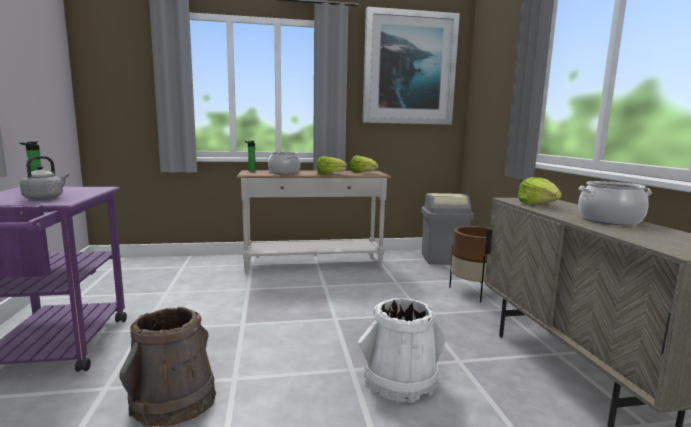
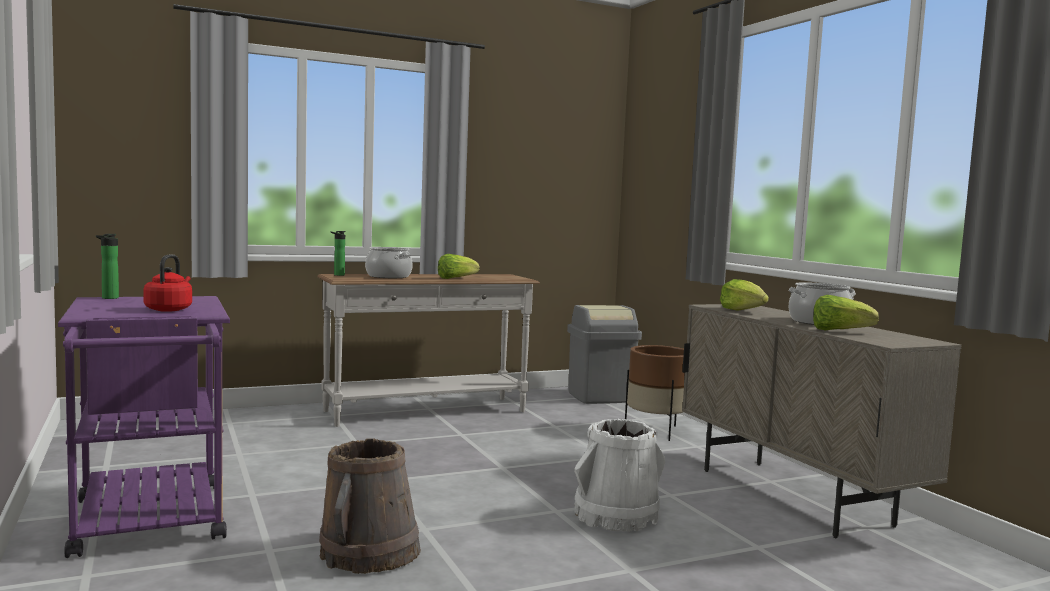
camera: 15 degrees left, 5 degrees down
grey kettle [20,156,69,200] -> red kettle [143,255,192,312]
lettuce [350,155,378,172] -> lettuce moved to [813,295,879,330]
picture [362,7,460,125] -> none

